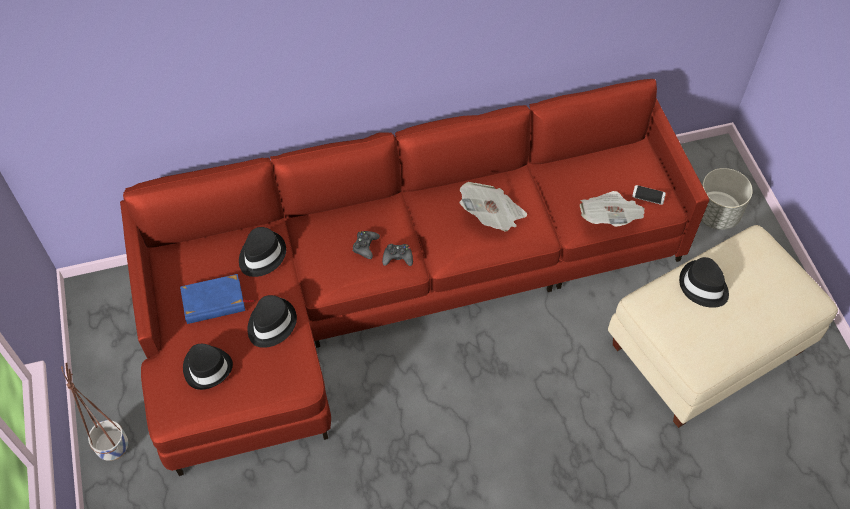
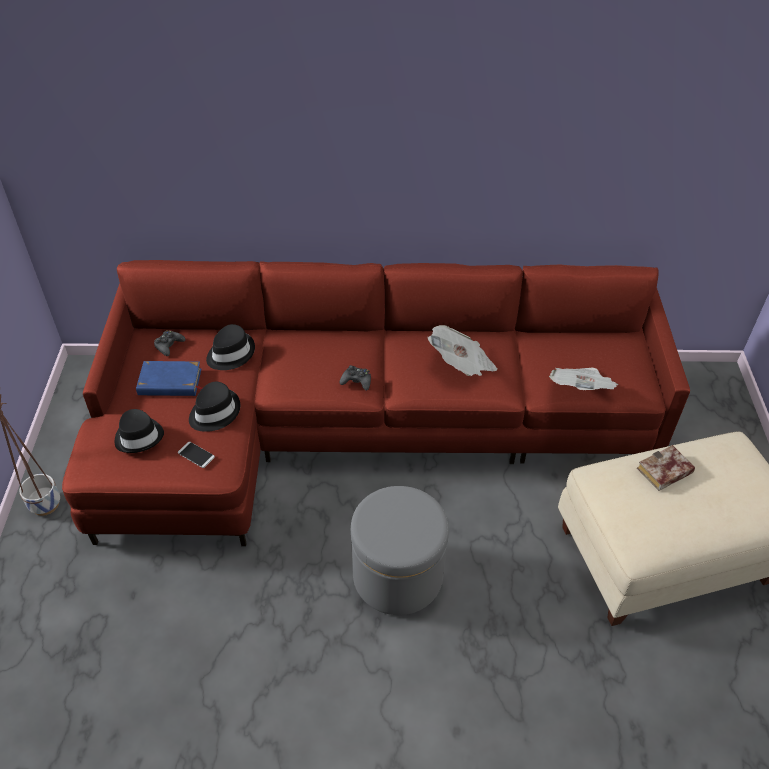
camera: 15 degrees right, 10 degrees down
black game controller [353,230,380,259] -> black game controller moved to [154,330,186,356]
phone [632,185,666,205] -> phone moved to [178,442,215,468]
black hat [679,257,729,308] -> book [637,445,695,491]
grey planter [701,168,753,230] -> none
none -> grey ottoman [351,486,449,615]

